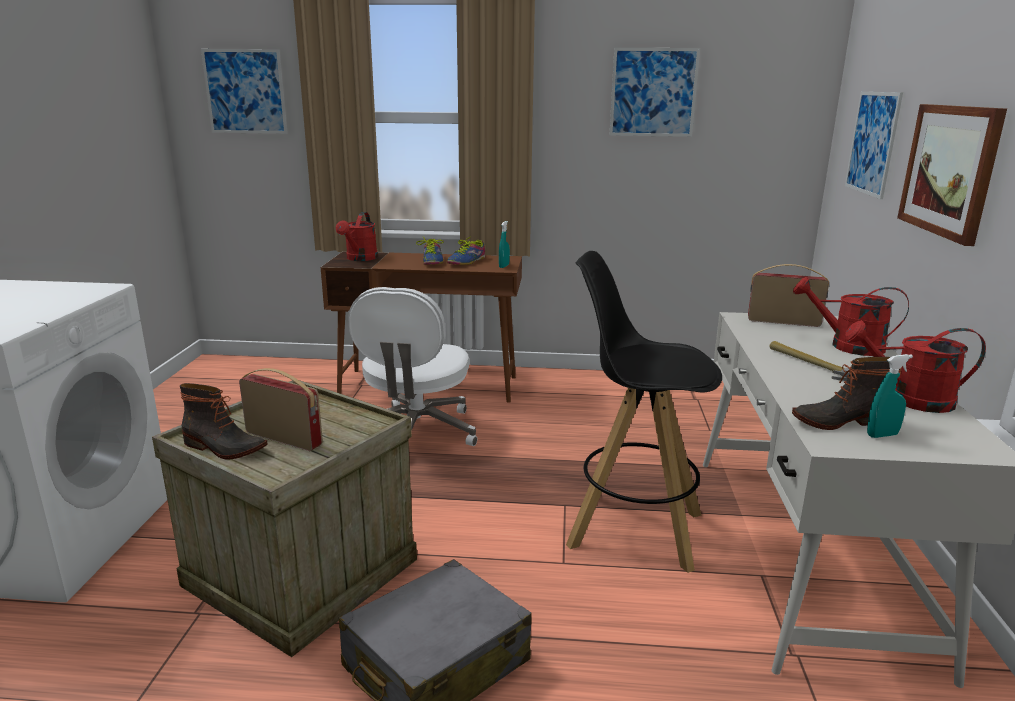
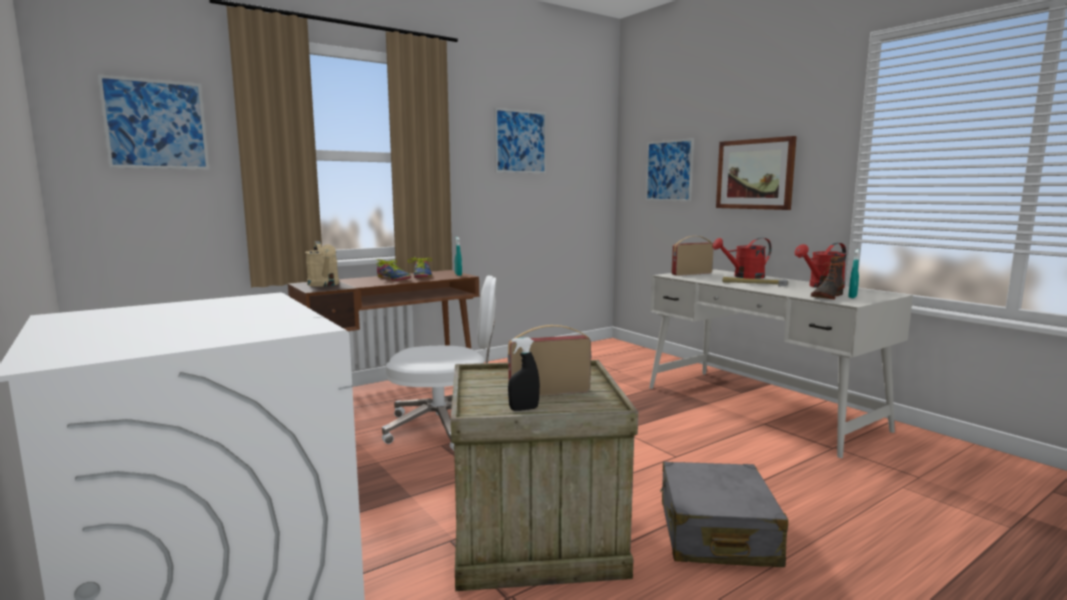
camera: 40 degrees left, 10 degrees down
boot [180,383,268,460] -> black spray bottle [508,337,540,411]
red watering can [336,212,378,261] -> beige watering can [305,241,339,287]
white office chair [348,287,477,446] -> white office chair turned 60 degrees counterclockwise [382,275,496,451]
black stool [566,251,722,573] -> none

